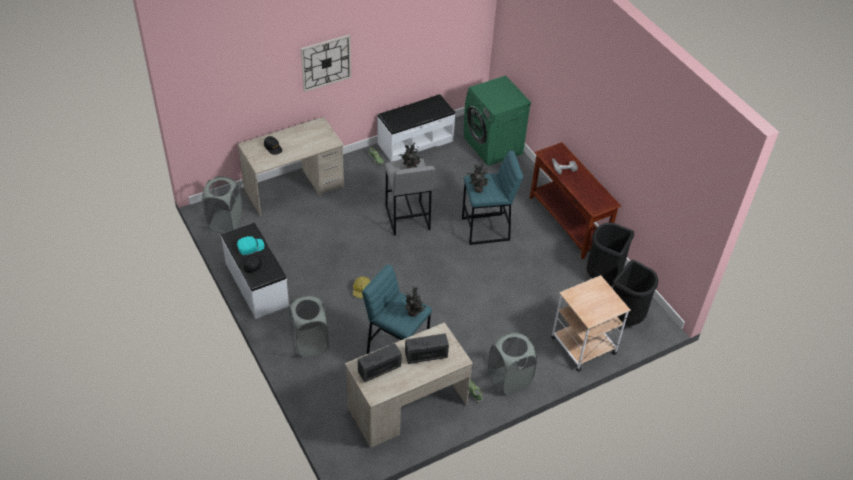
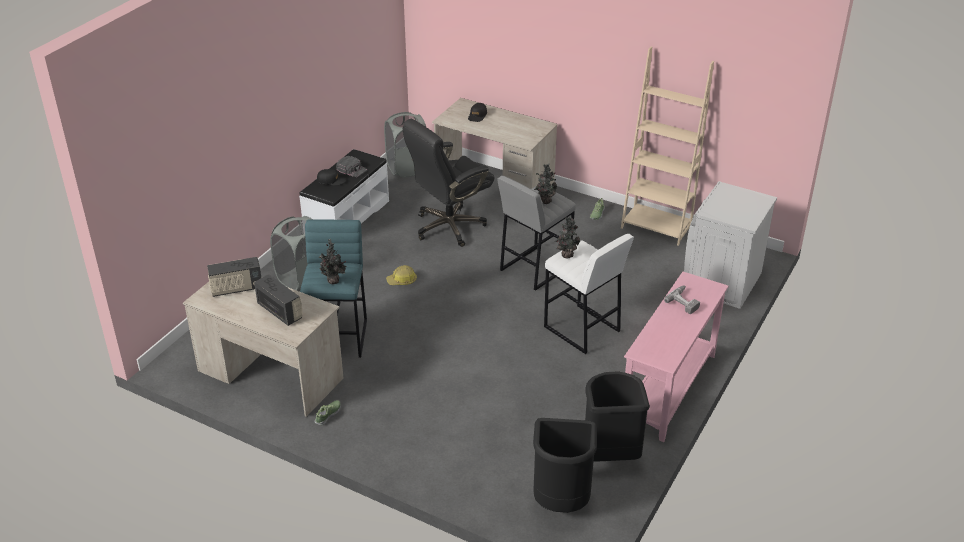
camera: 60 degrees right, 10 degrees down
turquoise cap [237,236,265,255] -> black cap [336,156,367,177]
wall clock [301,35,351,92] -> none
radio [358,343,402,382] -> radio turned 135 degrees clockwise [207,257,261,297]
white bench [377,94,456,162] -> beige bookcase [621,47,714,246]
turquoise stool [462,150,523,245] -> white stool [544,234,634,354]
green washing machine [464,76,531,166] -> white washing machine [684,181,777,309]
grey laundry basket [488,332,537,394] -> none
brown console table [530,142,621,259] -> pink console table [624,272,729,442]
beige cart [551,275,631,372] -> none
none -> black office chair [403,119,495,247]

